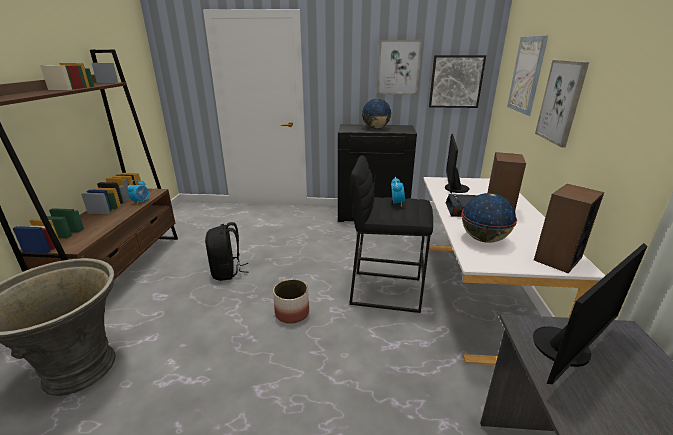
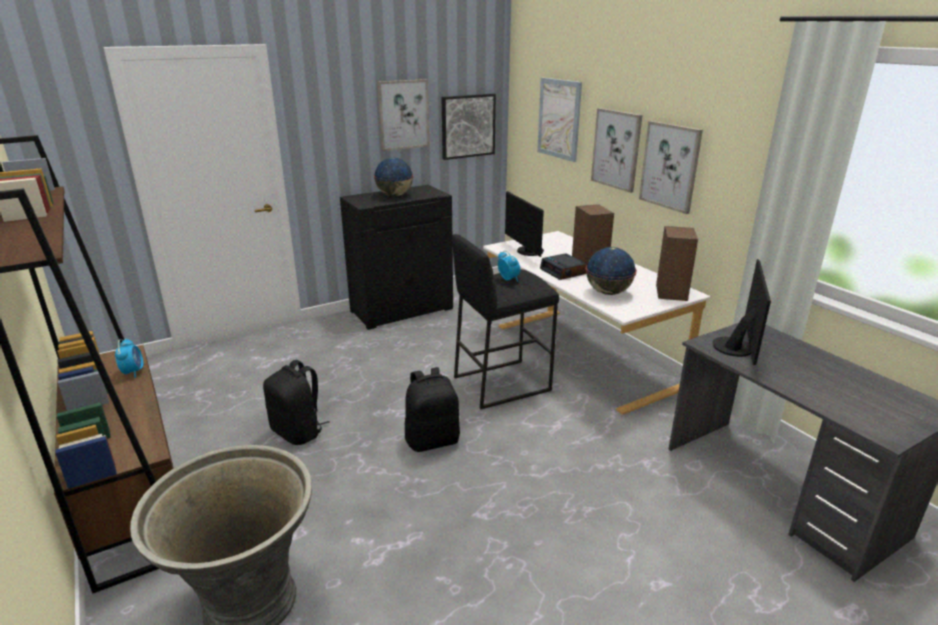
camera: 35 degrees left, 0 degrees up
planter [273,279,309,324] -> black backpack [405,367,460,452]
none -> picture [639,121,703,214]

